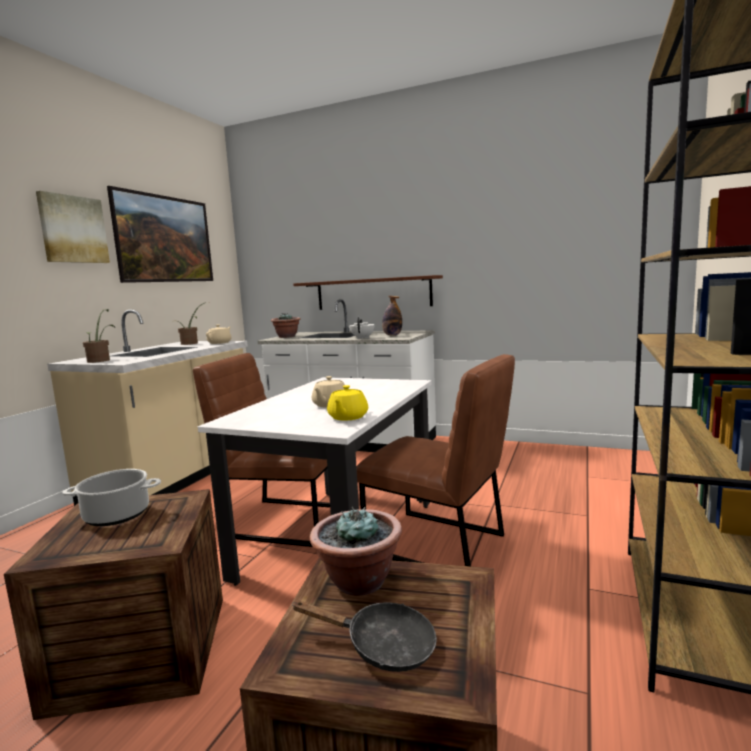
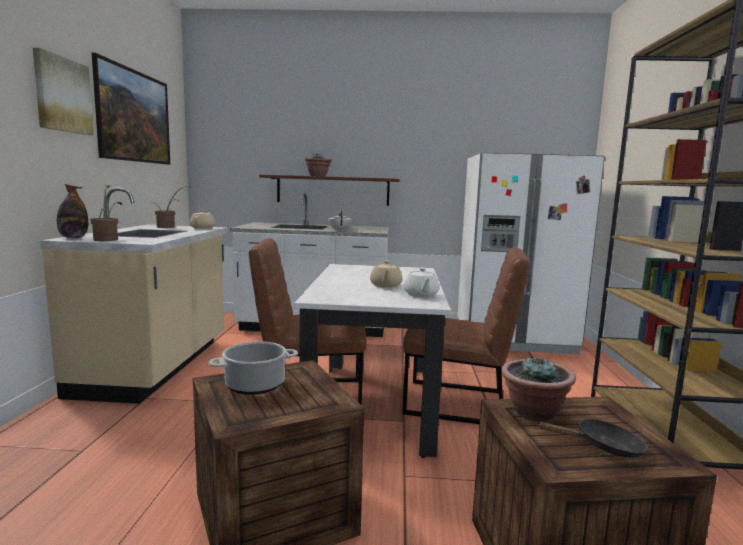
camera: 20 degrees left, 0 degrees up
potted plant [271,313,301,338] -> potted plant moved to [304,153,332,177]
yellow teapot [327,385,368,421] -> white teapot [404,268,439,297]
bottle [382,296,402,336] -> bottle moved to [57,184,88,238]
none -> white fridge [457,152,605,354]

